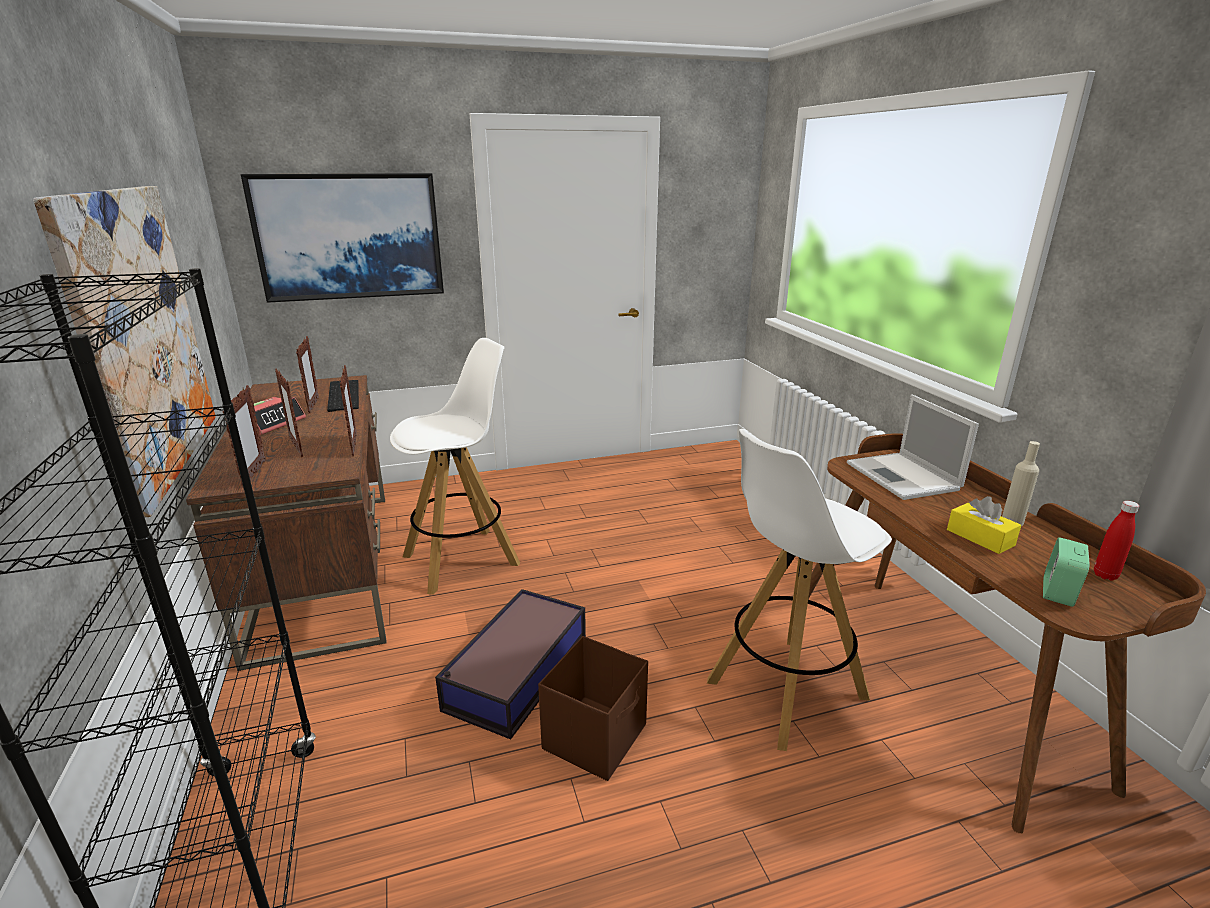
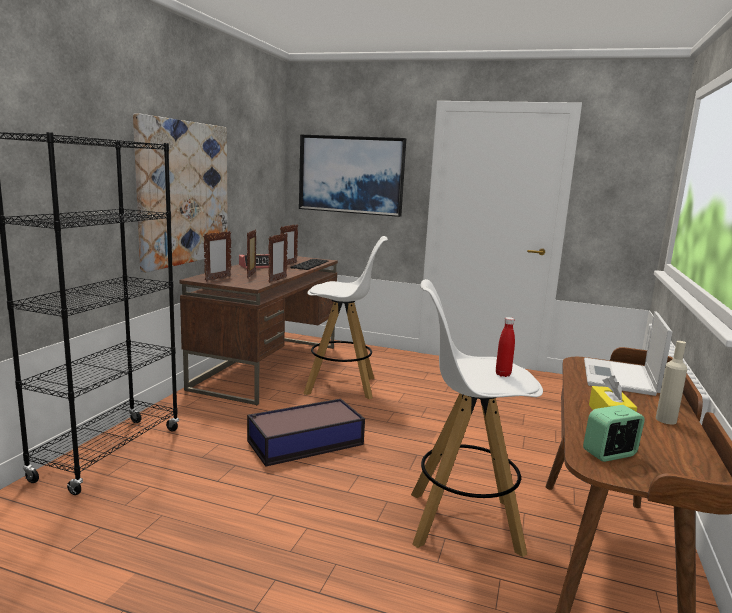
camera: 35 degrees right, 10 degrees down
brown storage box [538,636,648,781] -> none
red bottle [1094,501,1139,581] -> red bottle moved to [496,317,515,377]

